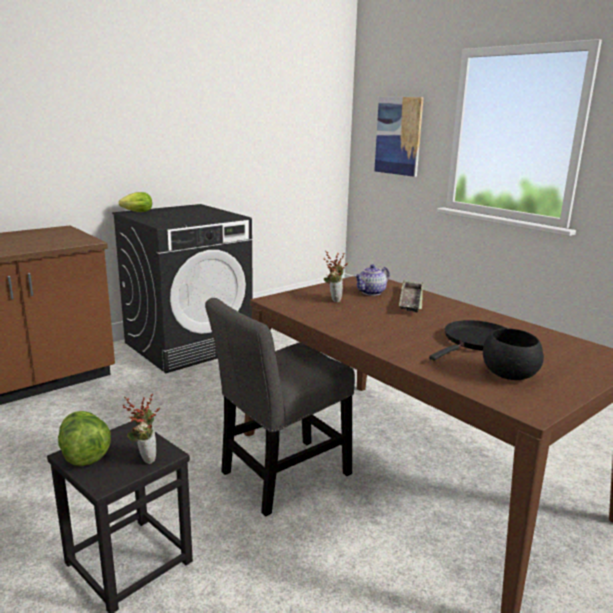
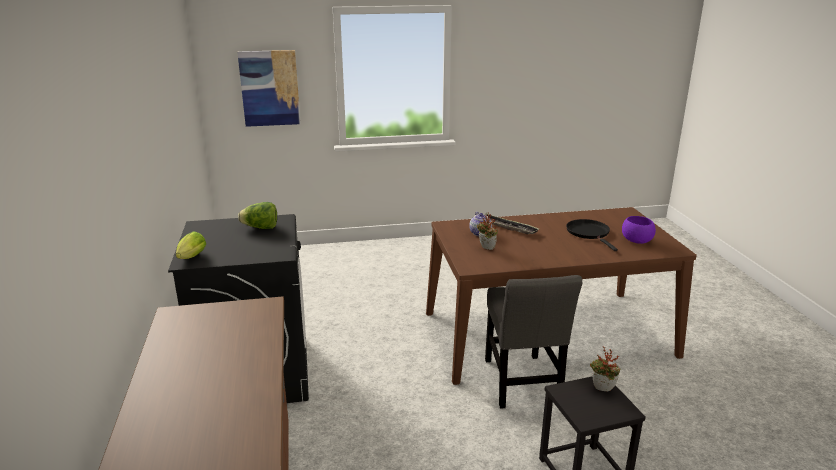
camera: 60 degrees left, 5 degrees up
lettuce [58,411,111,466] -> lettuce moved to [238,202,277,229]
black bowl [483,328,544,380] -> purple bowl [622,216,656,244]

